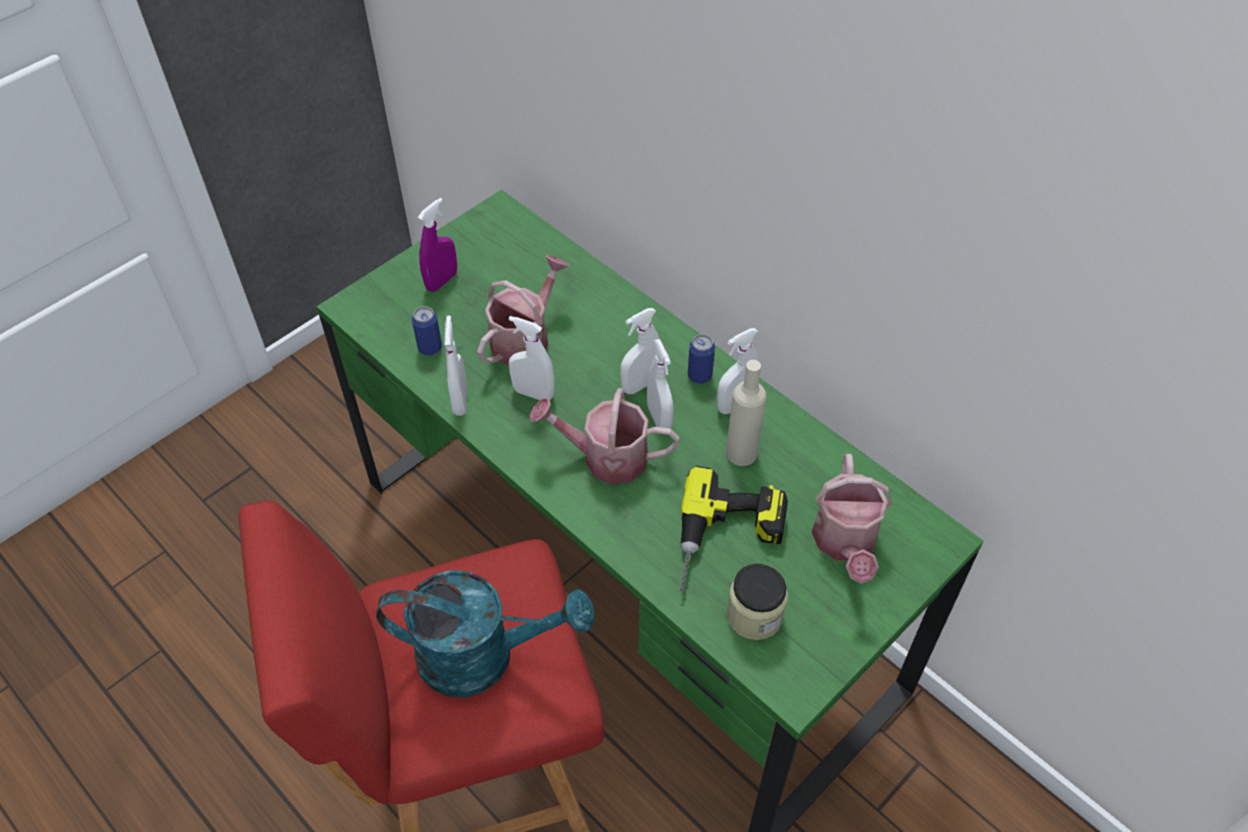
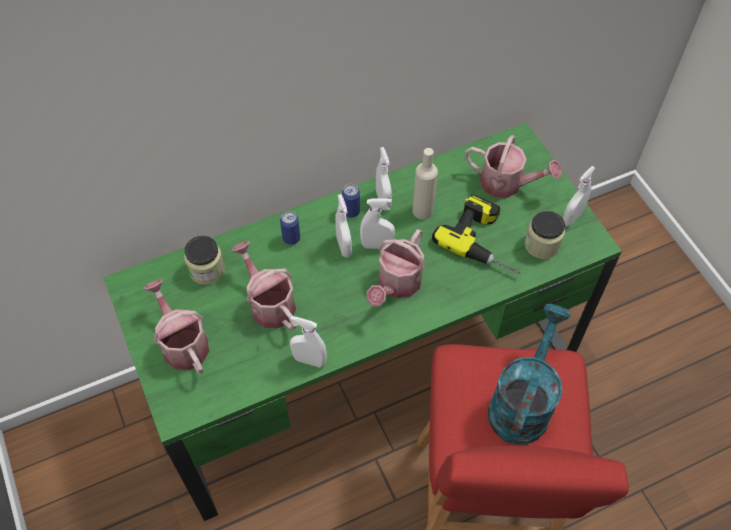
camera: 70 degrees left, 5 degrees up
can [412,306,442,356] -> can moved to [280,211,300,245]
purple spray bottle [418,198,457,292] -> watering can [144,279,209,374]
white spray bottle [509,316,555,400] -> white spray bottle moved to [563,166,595,227]
none -> jar [184,236,225,285]

